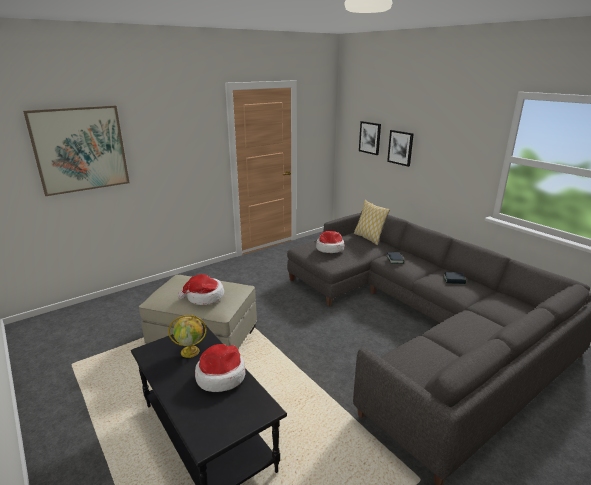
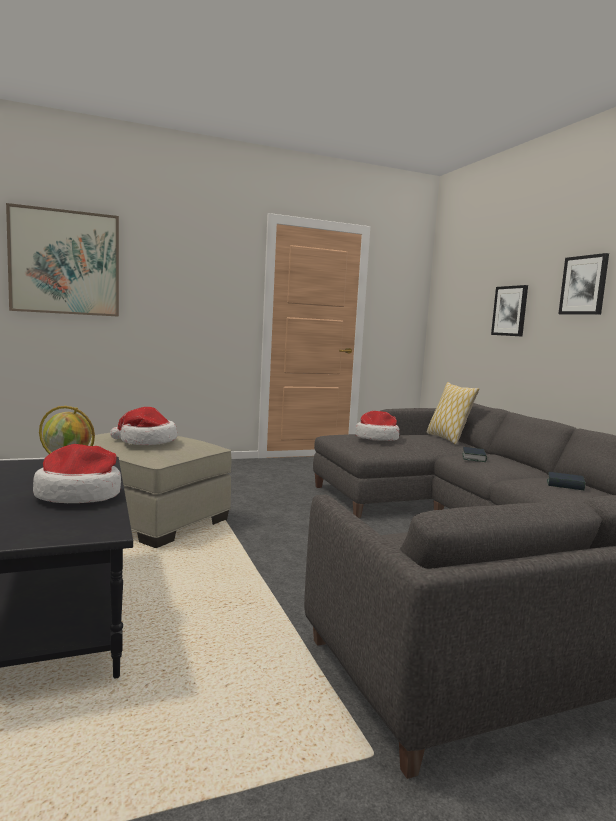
camera: 15 degrees right, 15 degrees down
picture [359,121,381,155] -> picture moved to [558,253,609,315]

